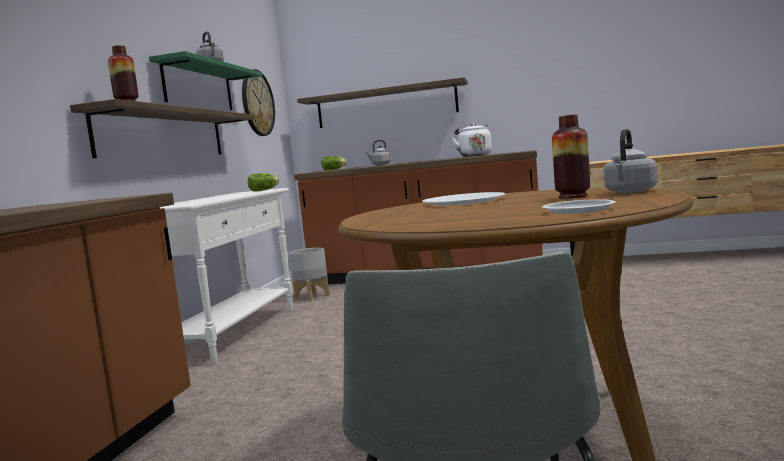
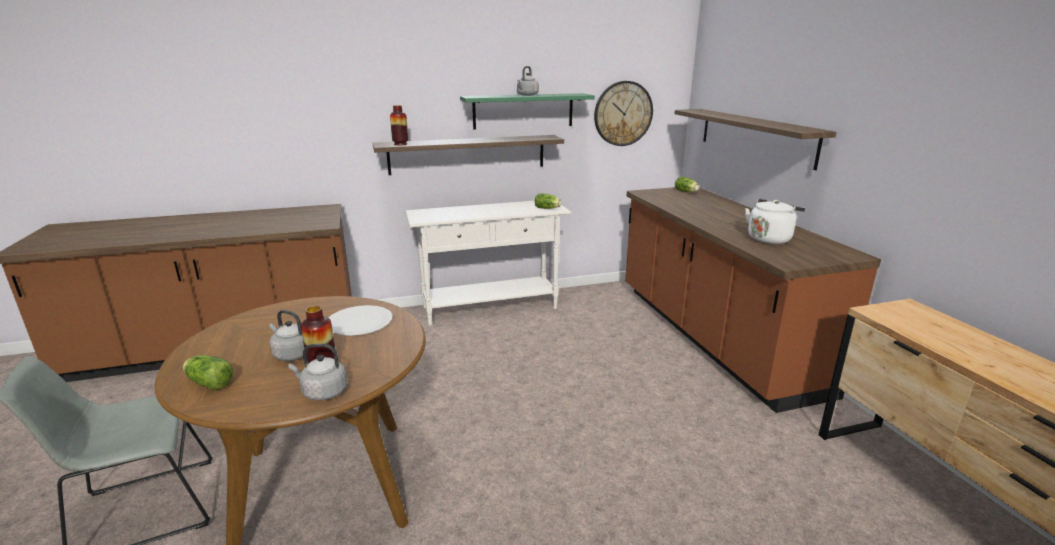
camera: 60 degrees right, 15 degrees up
grey planter [290,248,329,301] -> none
grey kettle [366,140,391,165] -> grey kettle moved to [269,310,304,361]
white plate [542,199,616,214] -> lettuce [183,355,233,390]

